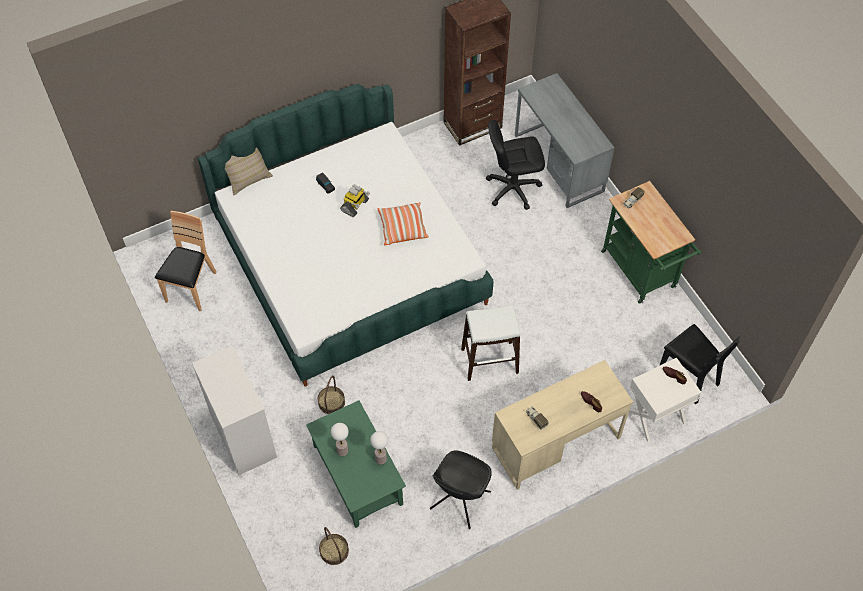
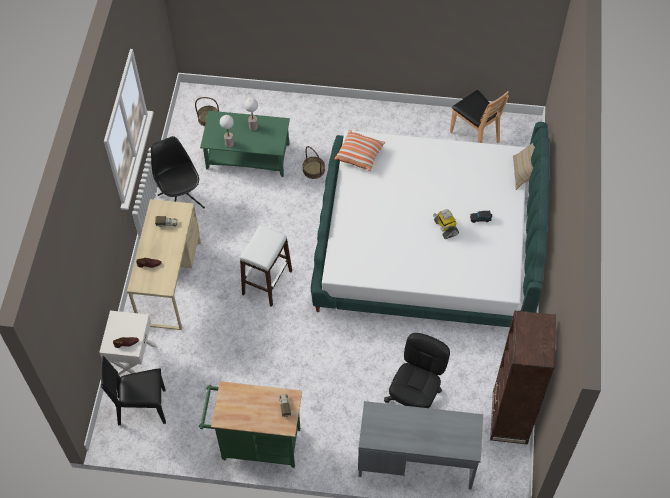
camera: 125 degrees right, 0 degrees up
white dresser [192,345,277,475] -> none
pillow [377,202,429,245] -> pillow moved to [335,130,386,171]

